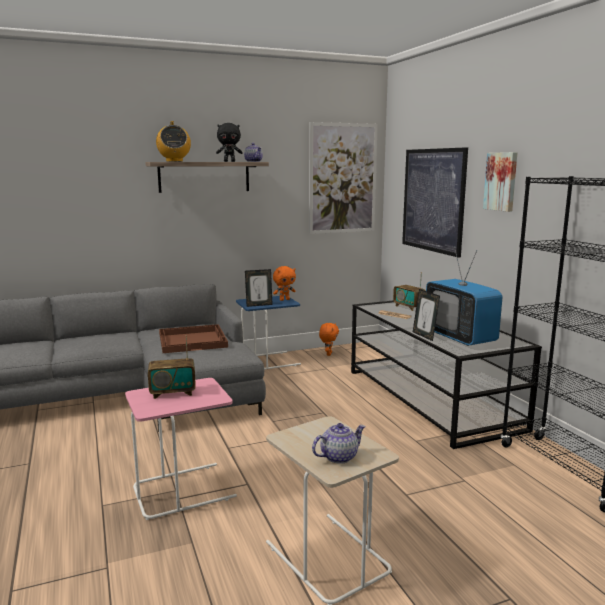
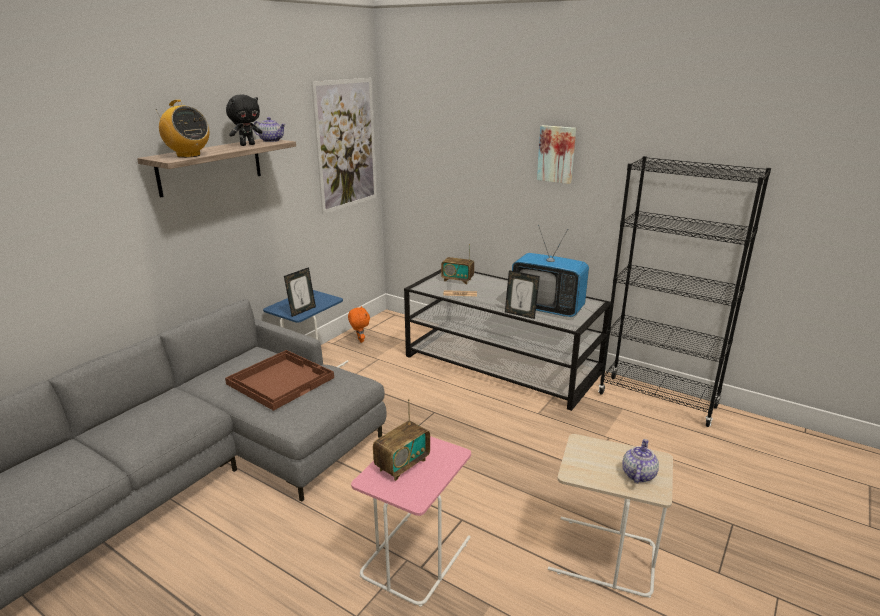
camera: 35 degrees left, 10 degrees up
orange plush toy [273,266,296,301] -> none
picture [402,147,468,258] -> none

